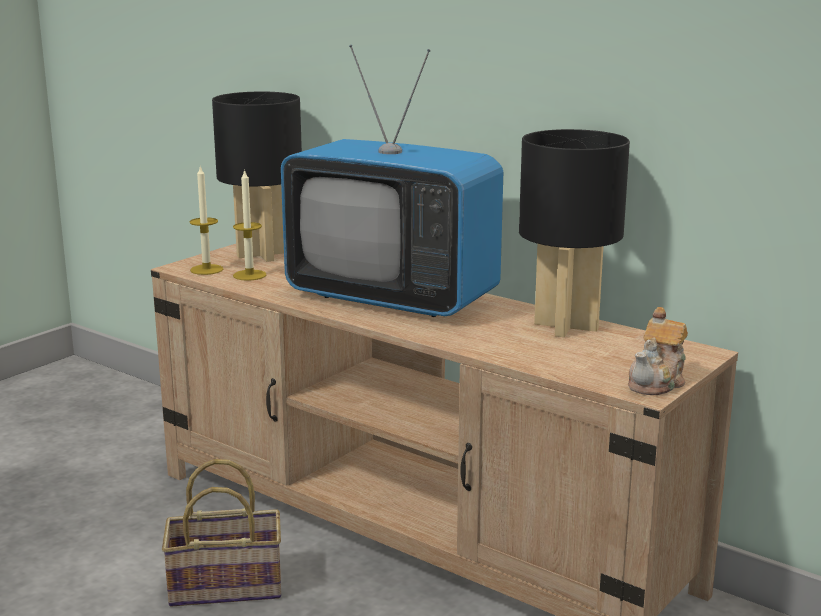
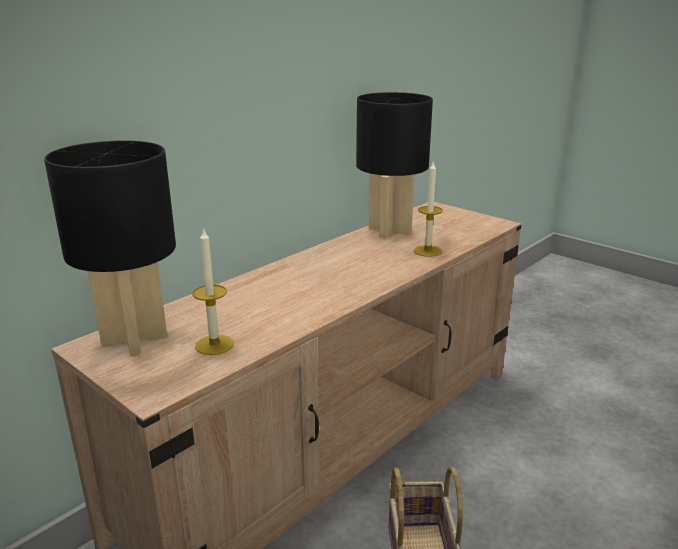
camera: 85 degrees left, 5 degrees up
candle [190,166,223,275] -> candle moved to [414,161,443,257]
television [281,45,503,317] -> none
teapot [628,307,688,395] -> none

